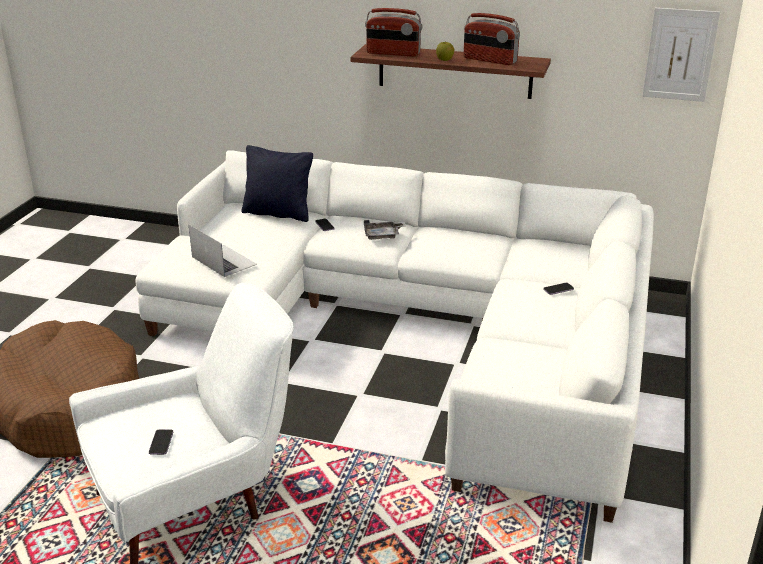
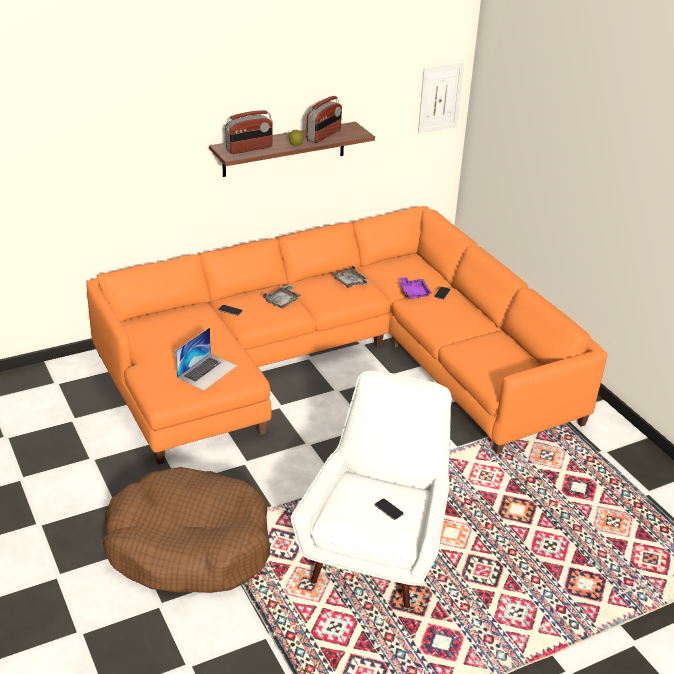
camera: 45 degrees left, 5 degrees up
white sofa [135,151,654,523] -> orange sofa [86,206,608,465]
laptop [188,224,257,277] -> laptop turned 120 degrees clockwise [175,327,237,391]
black pillow [242,145,313,222] -> none
radio [464,13,520,65] -> radio turned 45 degrees counterclockwise [306,96,342,143]
none -> grey tray [332,266,370,288]
none -> purple tray [399,277,432,299]

